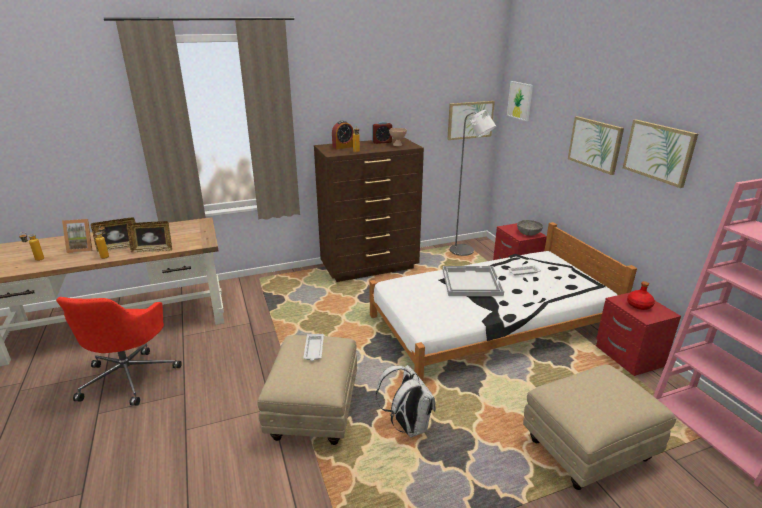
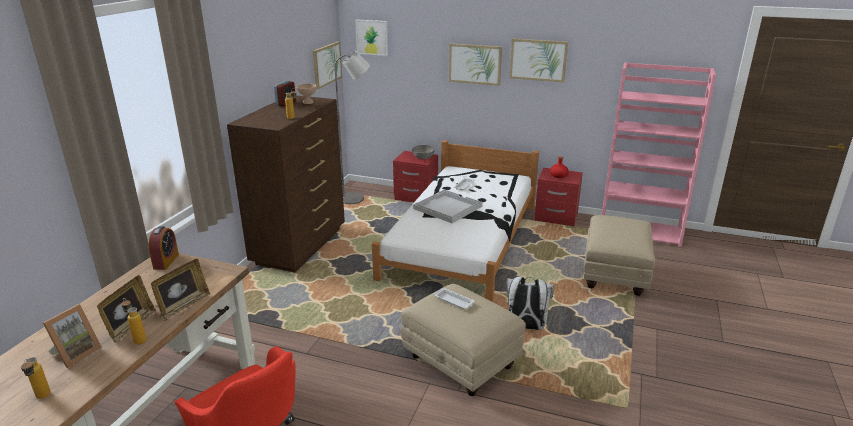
camera: 50 degrees left, 0 degrees up
alarm clock [332,121,354,150] -> alarm clock moved to [148,226,179,270]

